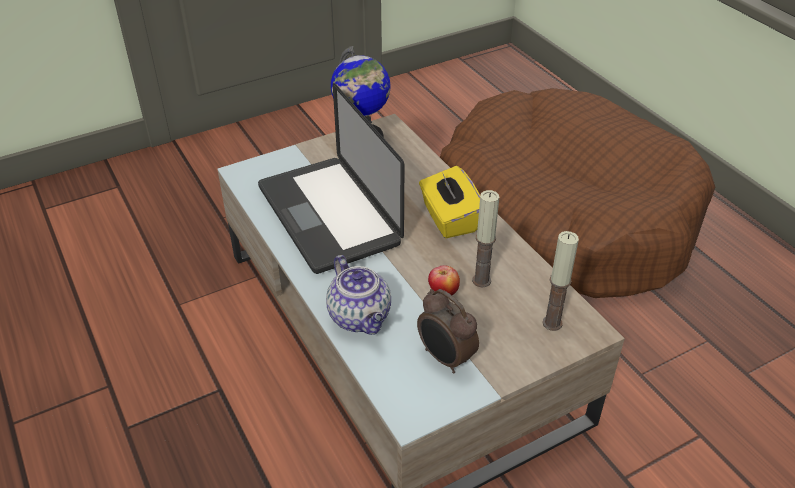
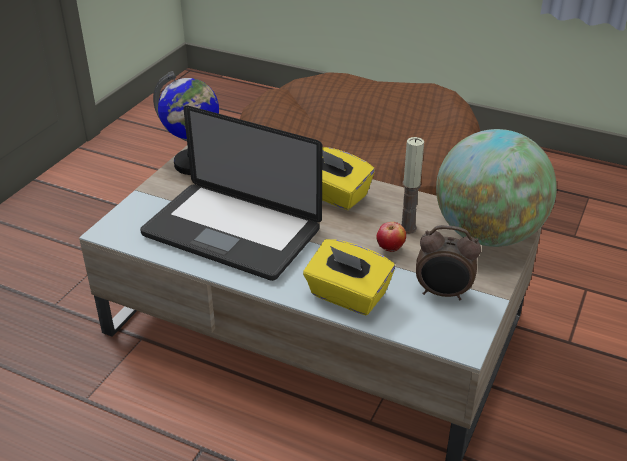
camera: 35 degrees left, 5 degrees down
teapot [326,255,391,335] -> yellow tissue box [303,239,395,315]
candle [542,231,579,331] -> globe [436,129,557,247]

